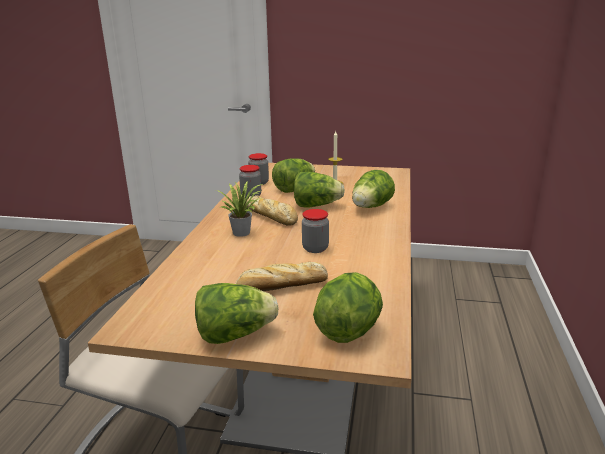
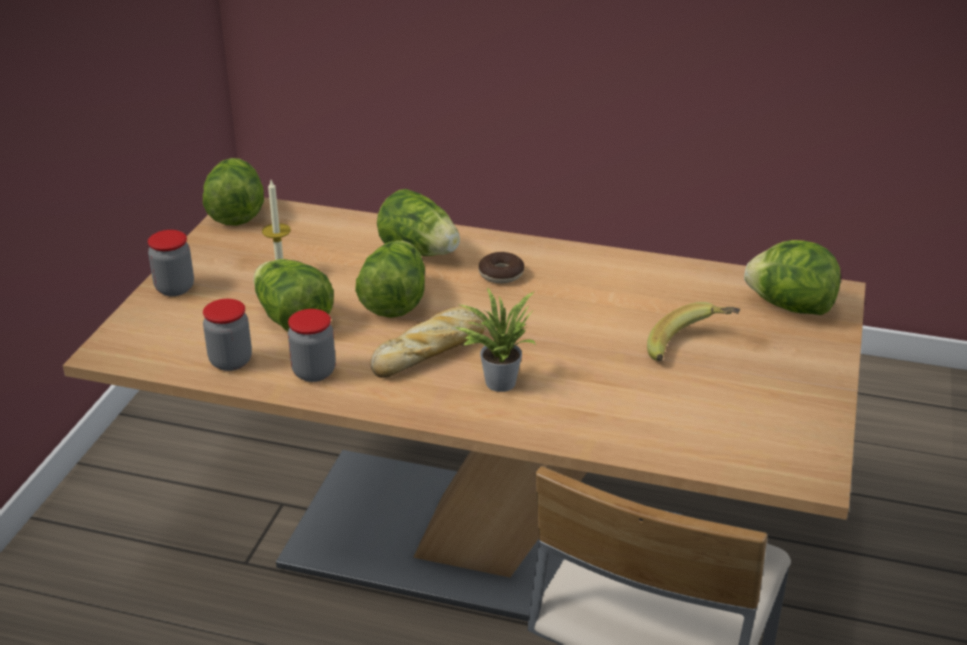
camera: 85 degrees left, 10 degrees up
lettuce [195,283,278,344] -> lettuce moved to [203,158,264,226]
bread [235,262,328,291] -> banana [647,302,740,361]
jar [302,209,329,253] -> jar moved to [148,230,194,296]
none -> donut [479,252,524,283]

